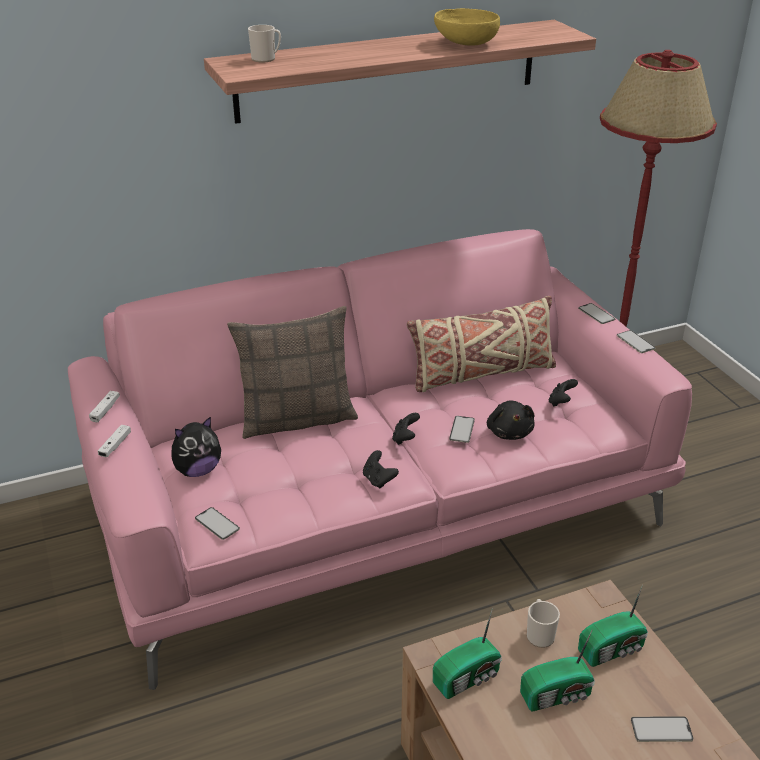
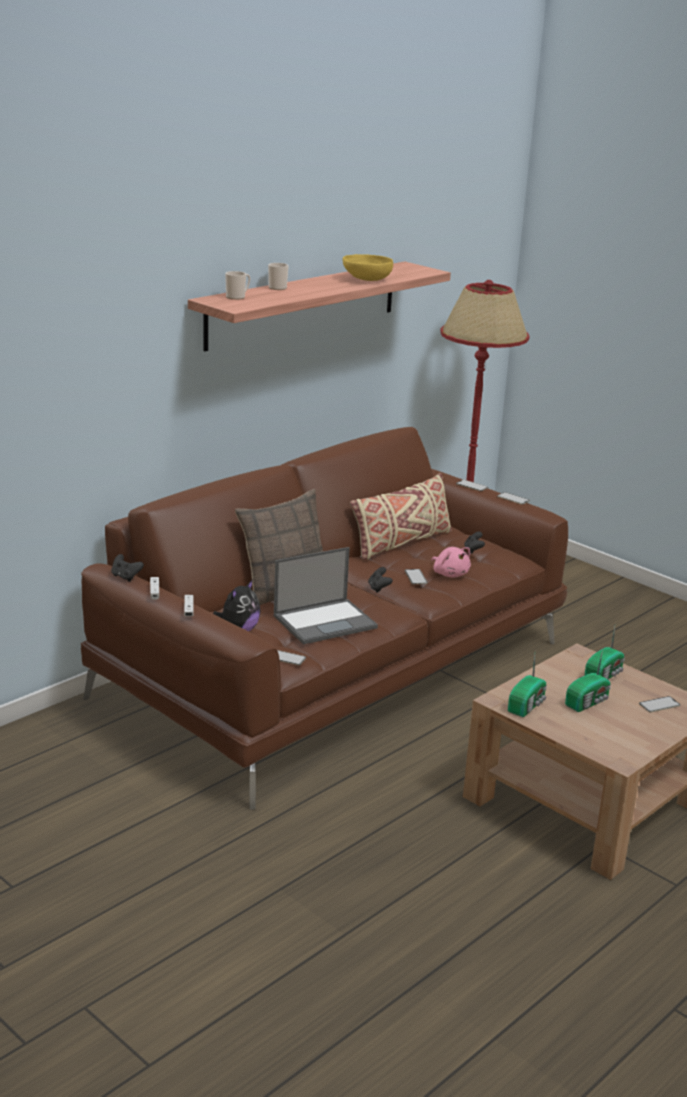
camera: 25 degrees left, 10 degrees down
pink sofa [68,229,692,690] -> brown sofa [81,427,568,810]
black game controller [363,450,399,489] -> black game controller moved to [111,554,144,582]
black plush toy [487,401,534,440] -> pink plush toy [432,547,471,577]
mug [527,599,560,648] -> mug moved to [268,263,289,290]
none -> laptop [274,547,378,645]

